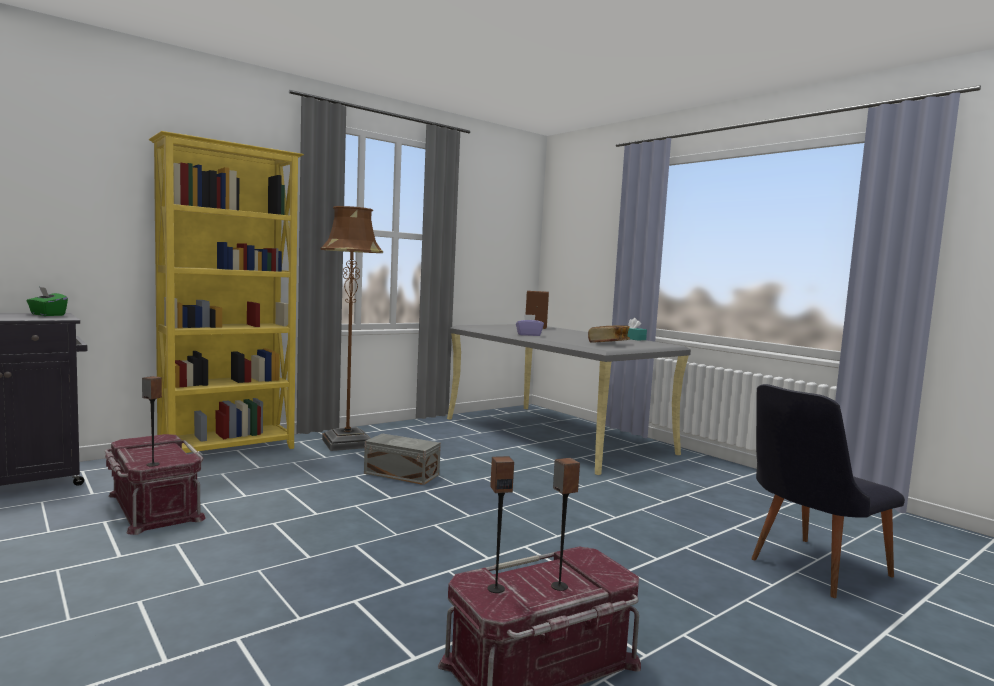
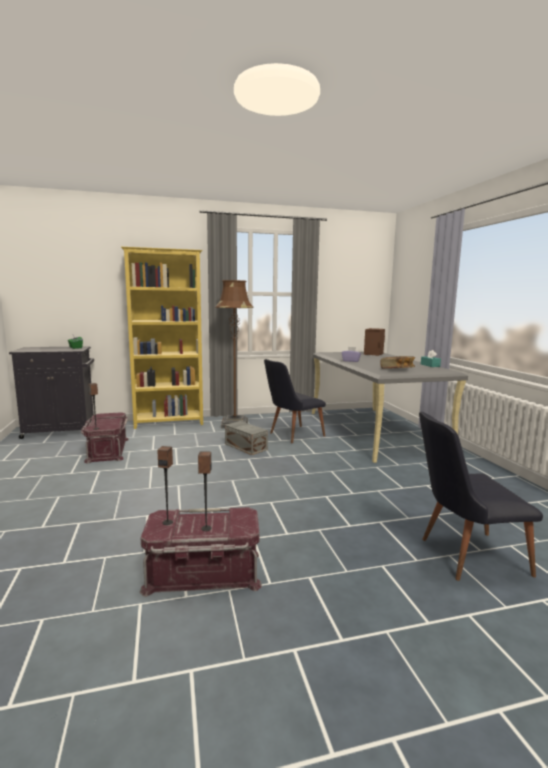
camera: 25 degrees right, 5 degrees up
none -> black chair [264,359,326,443]

